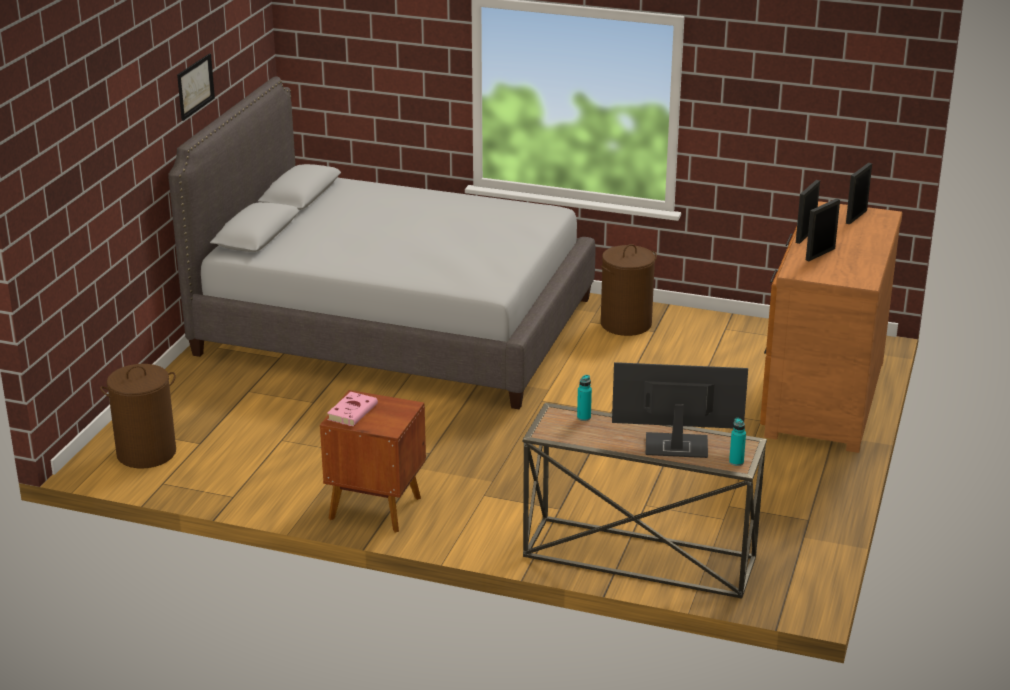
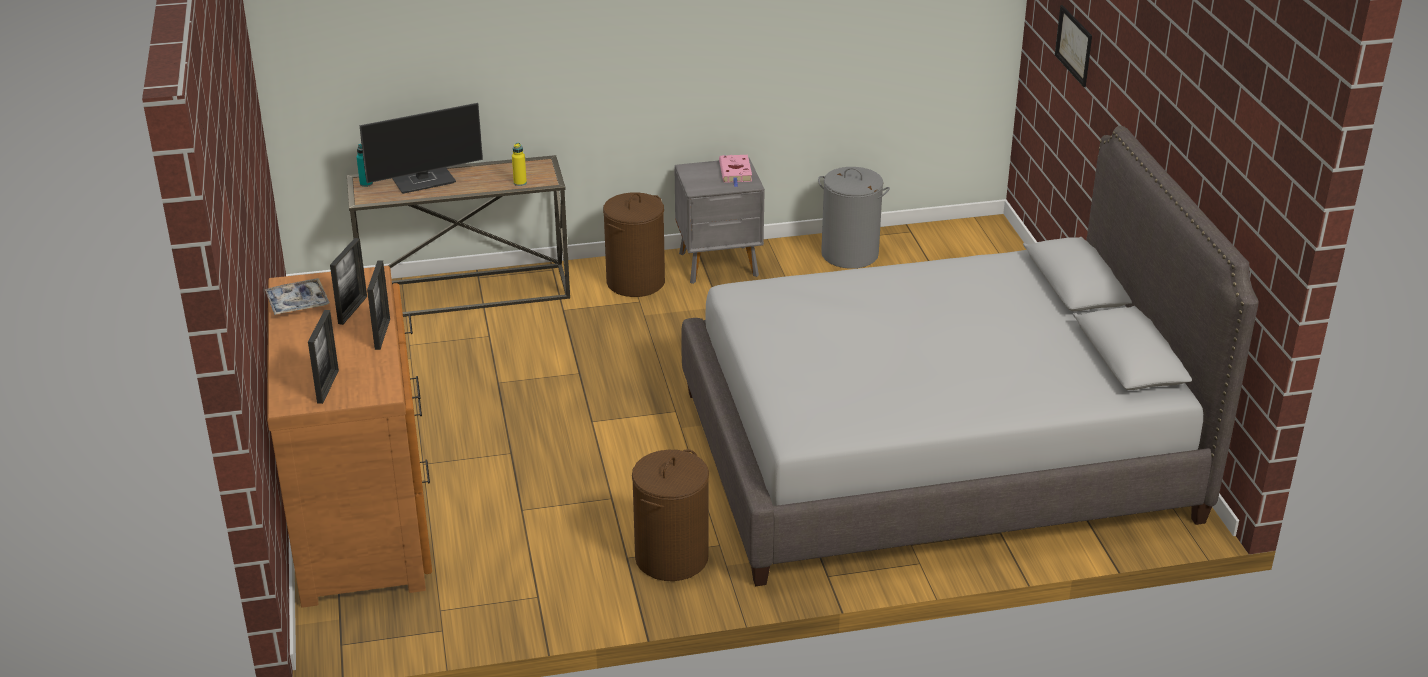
camera: 150 degrees right, 5 degrees up
brown laundry basket [100,364,176,468] -> brown laundry basket moved to [603,192,665,297]
picture [177,53,215,121] -> picture moved to [1055,5,1092,87]
brown nightstand [320,390,426,533] -> grey nightstand [675,158,765,284]
turquoise bottle [577,375,592,421] -> yellow bottle [512,143,527,186]
none -> tray [265,278,330,315]
none -> grey laundry basket [818,167,890,269]

